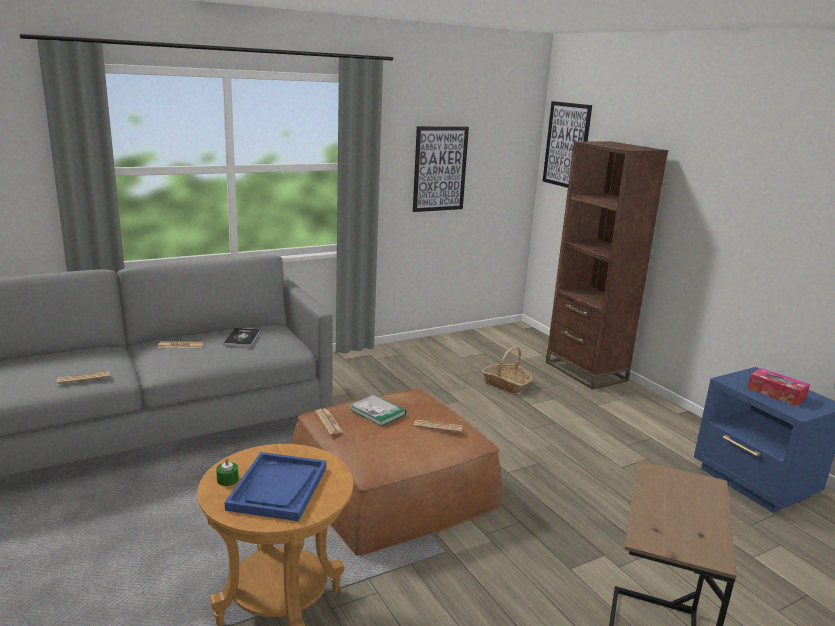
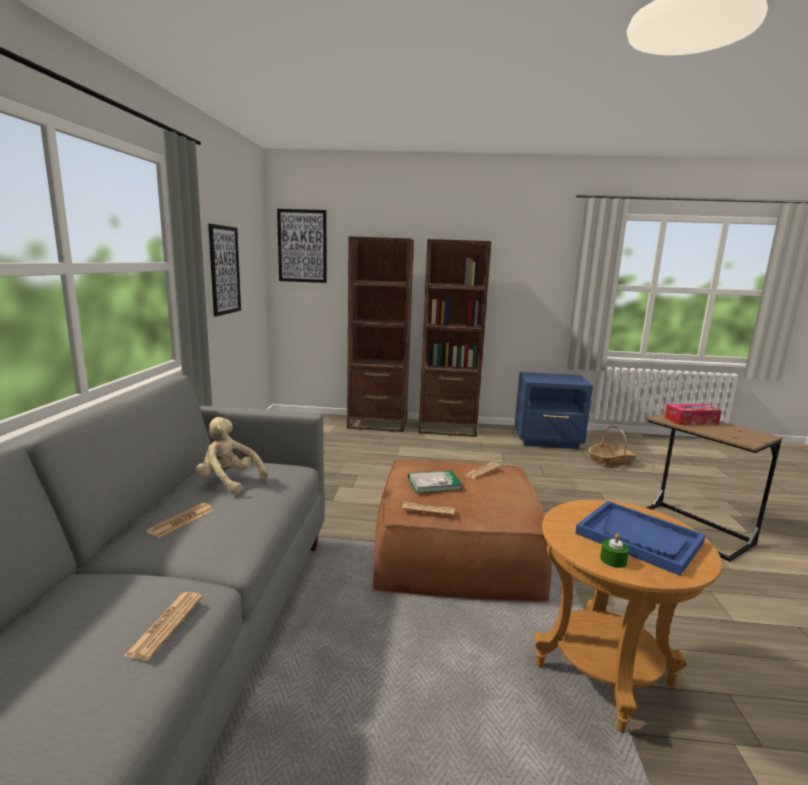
camera: 55 degrees left, 5 degrees down
book [224,328,260,347] -> beige plush toy [196,417,268,495]
basket [482,346,533,394] -> basket moved to [588,426,637,467]
tissue box [747,368,810,406] -> tissue box moved to [664,404,722,425]
none -> brown bookcase [418,239,491,437]

